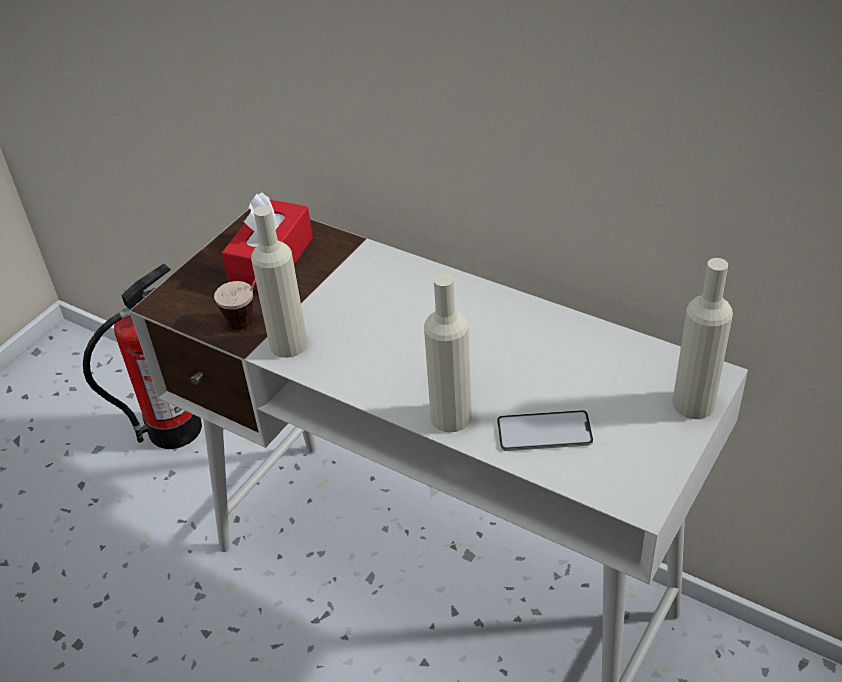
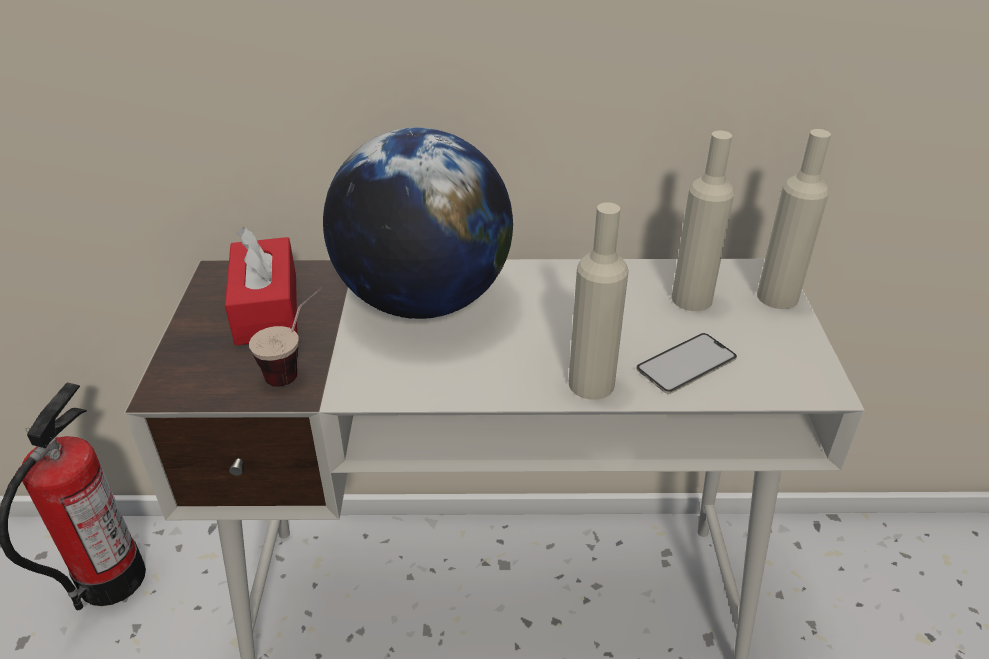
camera: 35 degrees left, 5 degrees down
beige bottle [251,205,307,358] -> beige bottle moved to [672,131,735,311]
none -> globe [323,127,513,319]

